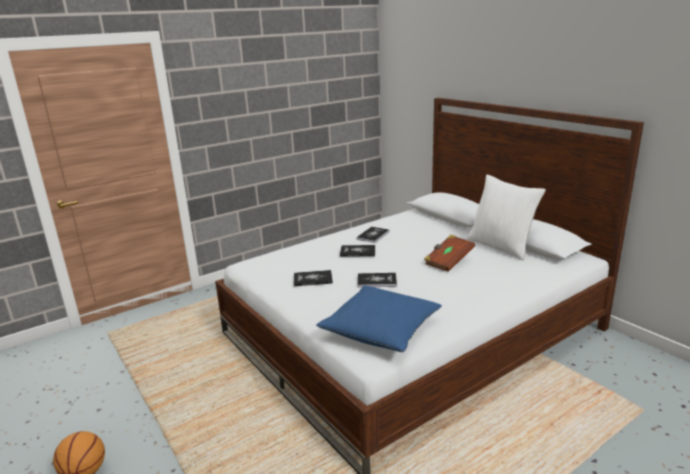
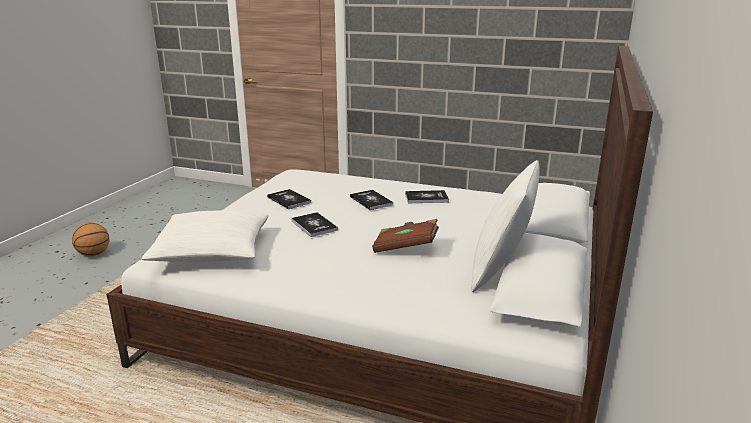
camera: 55 degrees right, 0 degrees up
blue pillow [316,286,442,352] -> white pillow [142,211,269,262]

